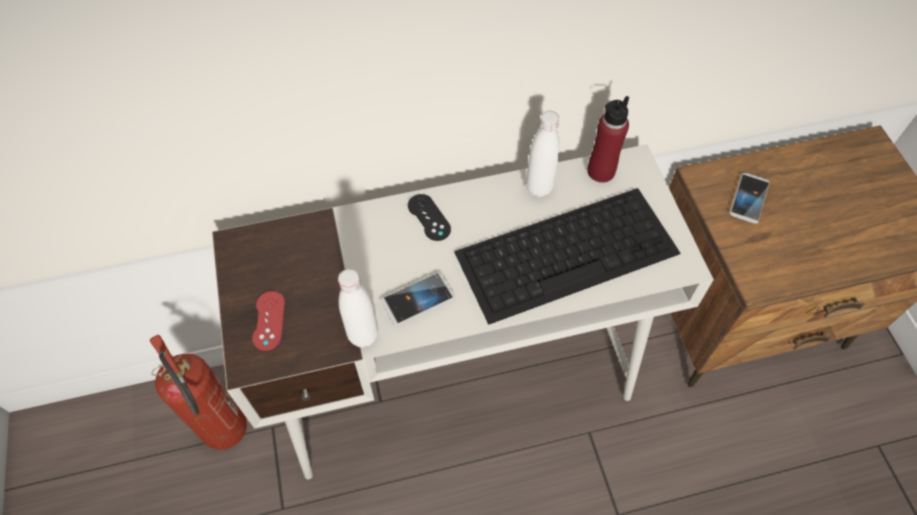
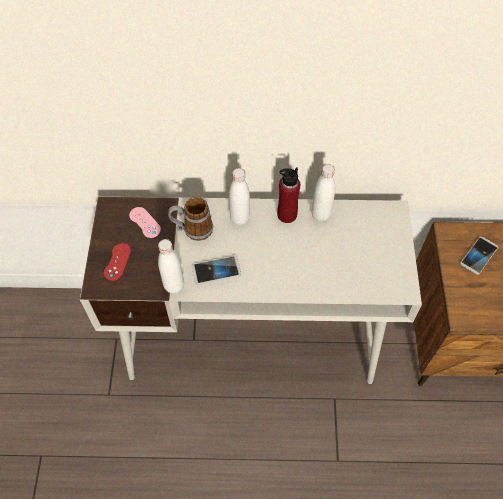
camera: 15 degrees right, 0 degrees up
fire extinguisher [150,335,247,450] -> none
black game controller [408,194,451,241] -> white bottle [229,168,250,225]
keyboard [454,188,680,325] -> none
red bottle [587,96,629,183] -> red bottle moved to [277,167,300,223]
none -> pink game controller [129,207,161,238]
none -> mug [168,197,213,241]

